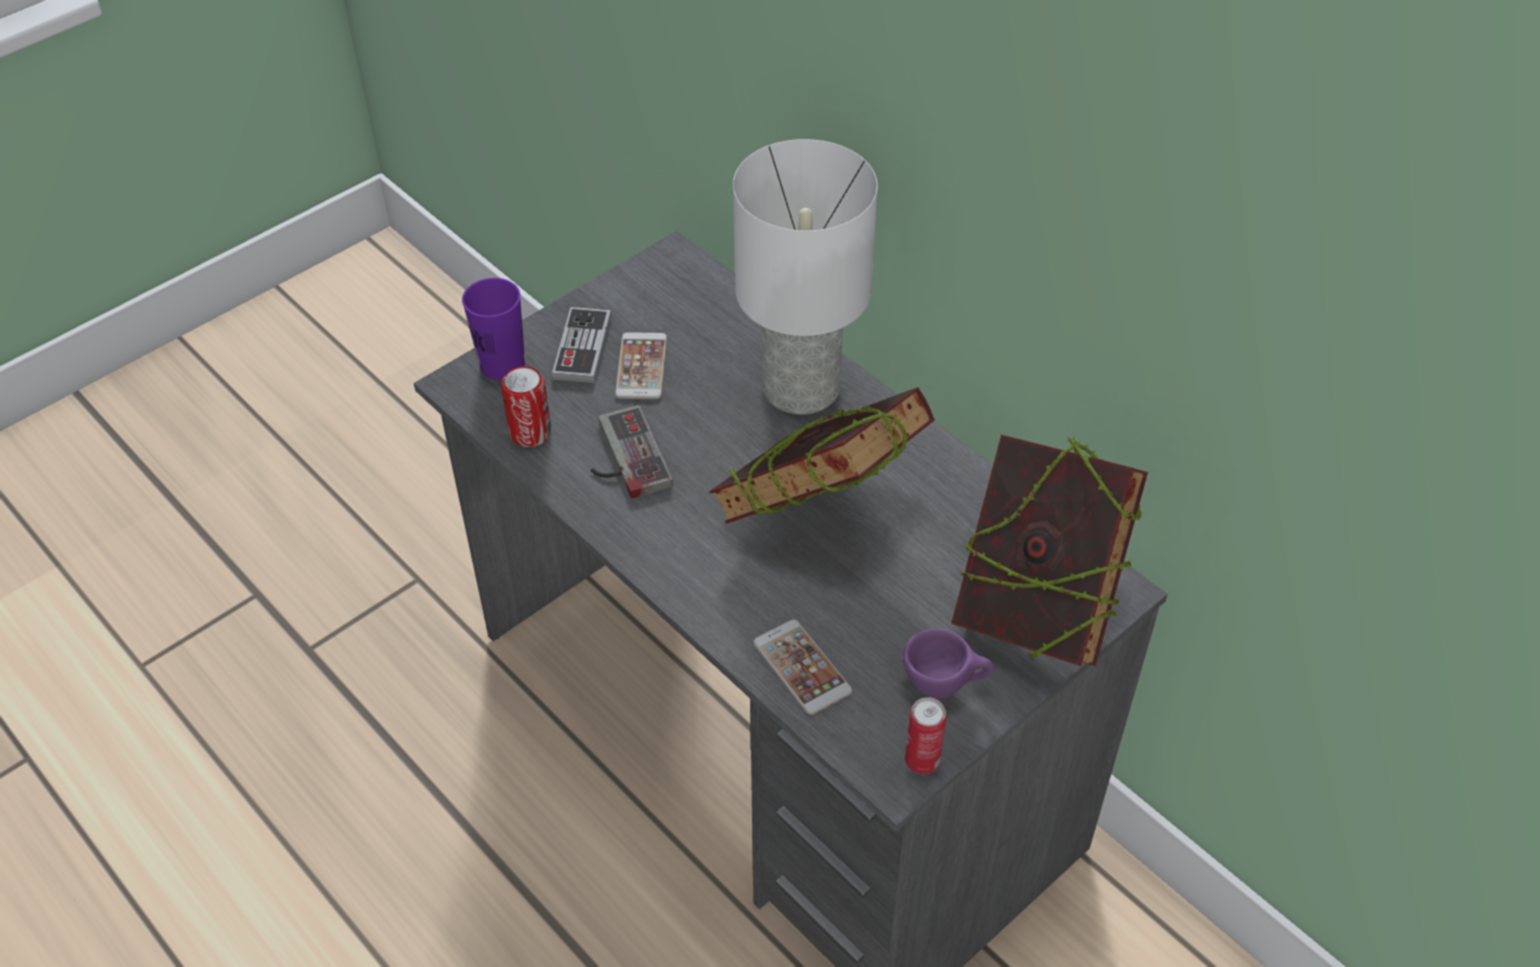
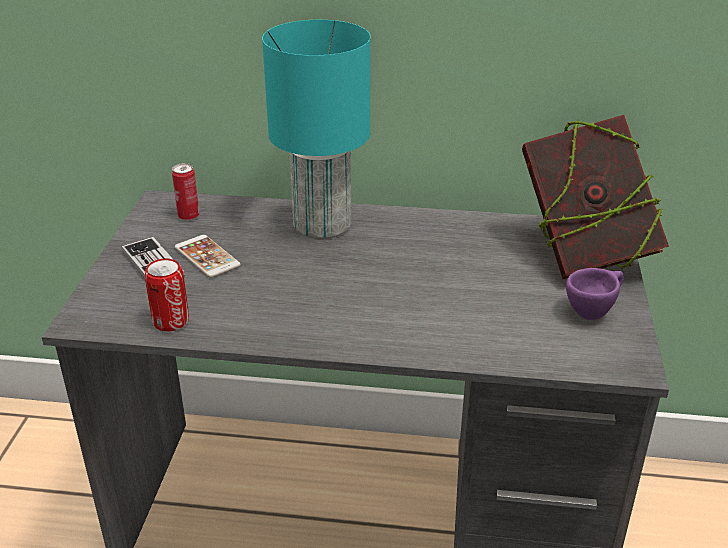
camera: 40 degrees left, 15 degrees down
purple cup [462,278,525,380] -> none
game controller [591,405,673,498] -> none
book [709,387,935,524] -> none
white table lamp [733,139,878,415] -> turquoise table lamp [262,20,371,239]
phone [753,619,852,715] -> none
can [905,697,946,774] -> can moved to [172,163,199,221]

